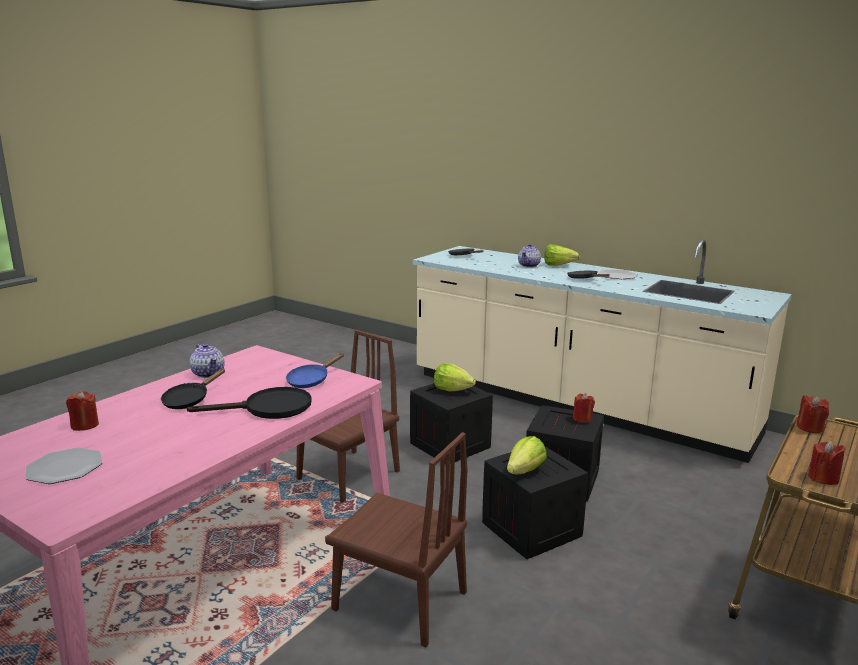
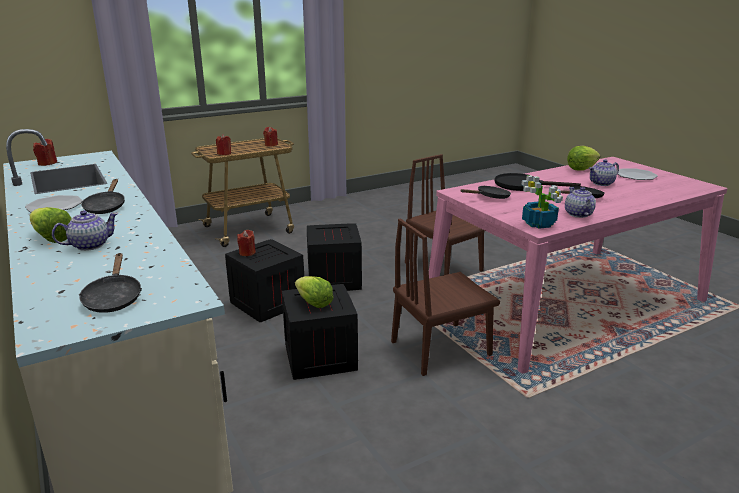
camera: 155 degrees left, 5 degrees up
red candle [66,391,99,431] -> red candle moved to [33,139,57,166]
blue frying pan [286,353,344,388] -> black frying pan [461,186,511,199]
lettuce [507,436,547,474] -> lettuce moved to [567,146,600,171]
none -> potted plant [522,175,563,229]
none -> teapot [589,160,619,186]

